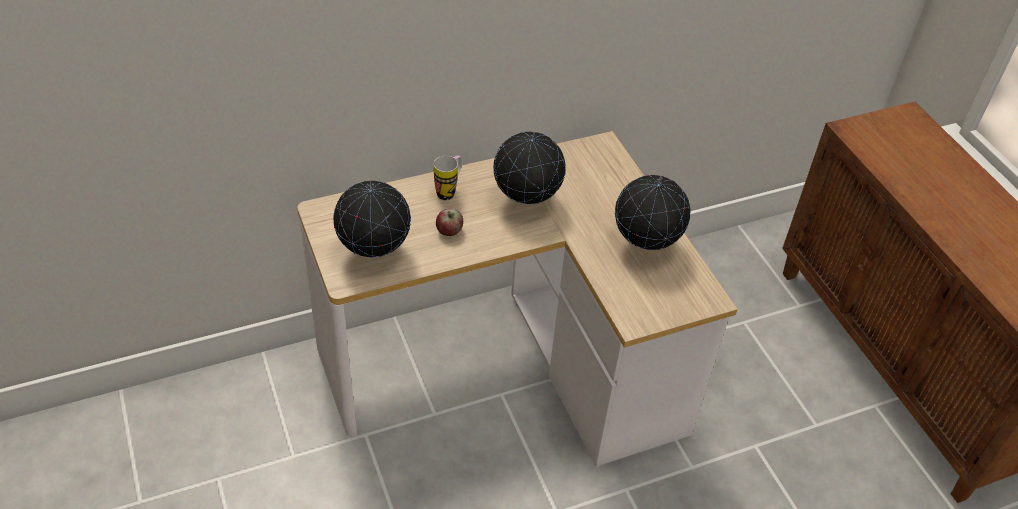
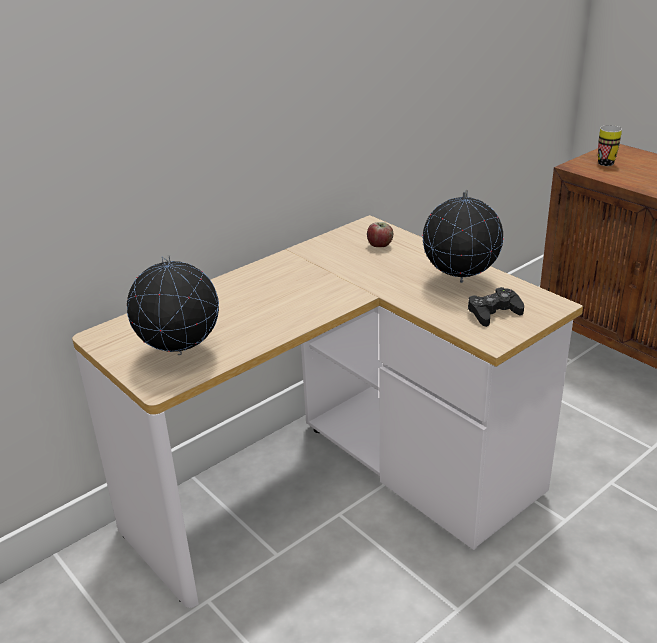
camera: 15 degrees left, 15 degrees down
mug [434,155,462,200] -> mug moved to [598,125,622,166]
apple [436,209,463,236] -> apple moved to [367,222,393,247]
globe [493,131,566,204] -> none
none -> black game controller [468,287,524,327]

